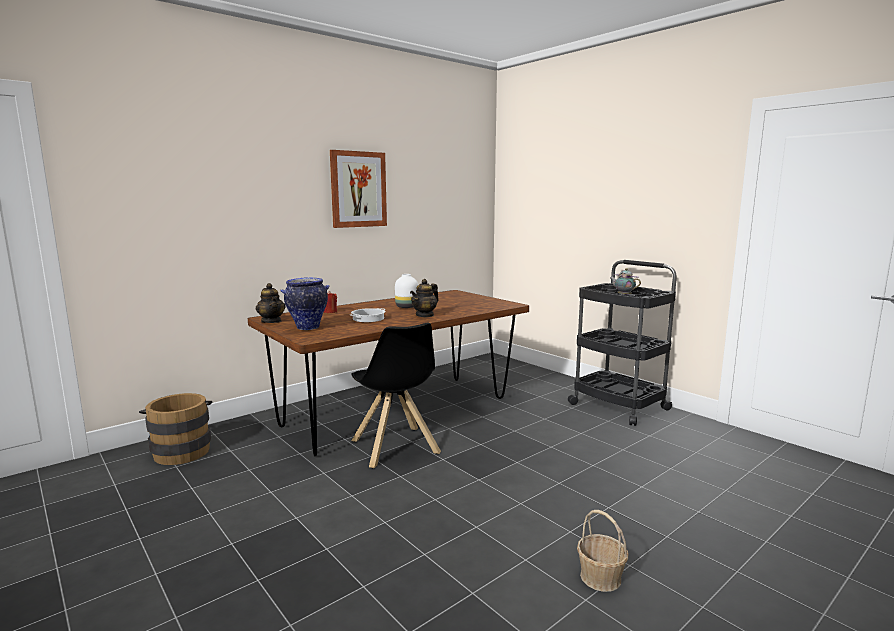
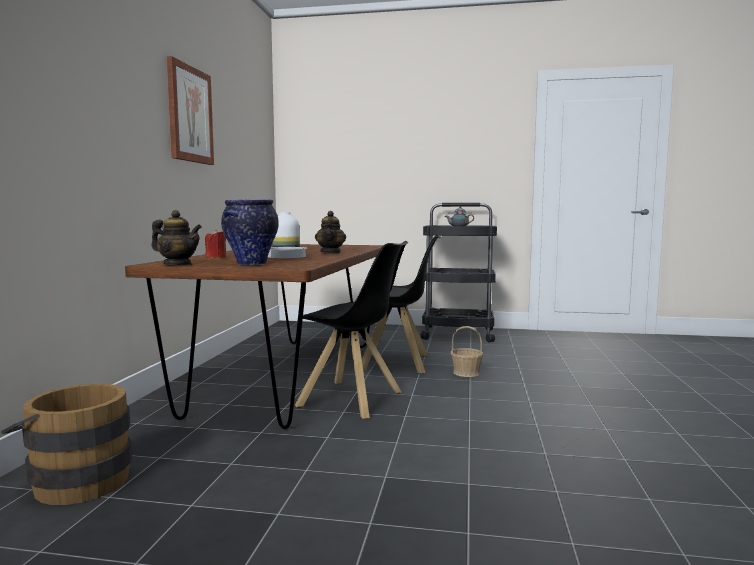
camera: 40 degrees left, 5 degrees down
basket [577,510,628,592] -> basket moved to [450,326,484,377]
none -> black chair [362,235,442,374]

